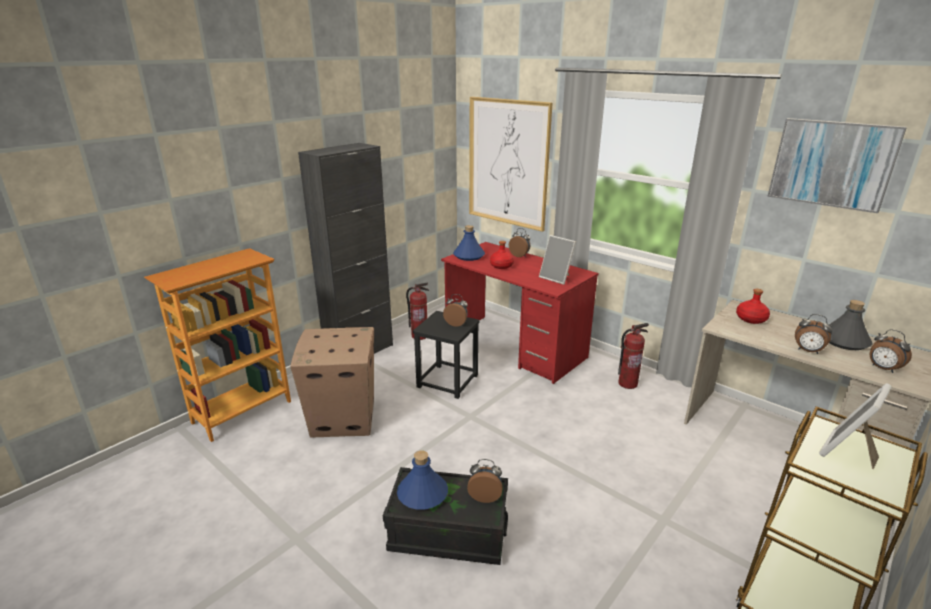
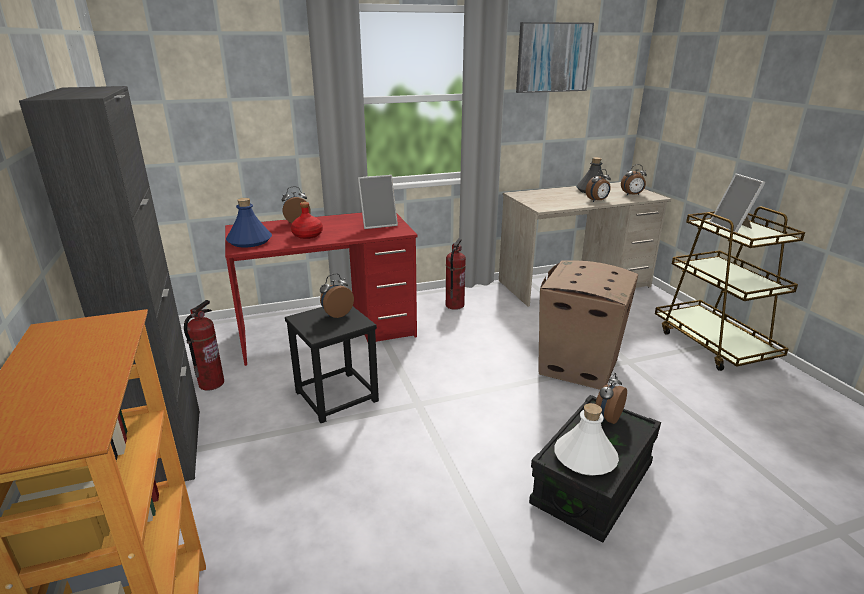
camera: 60 degrees left, 0 degrees up
cardboard box [290,327,374,438] -> cardboard box moved to [539,260,638,390]
blue bottle [397,451,448,510] -> white bottle [555,403,619,476]
picture [469,97,553,232] -> none
red bottle [736,289,770,324] -> none

